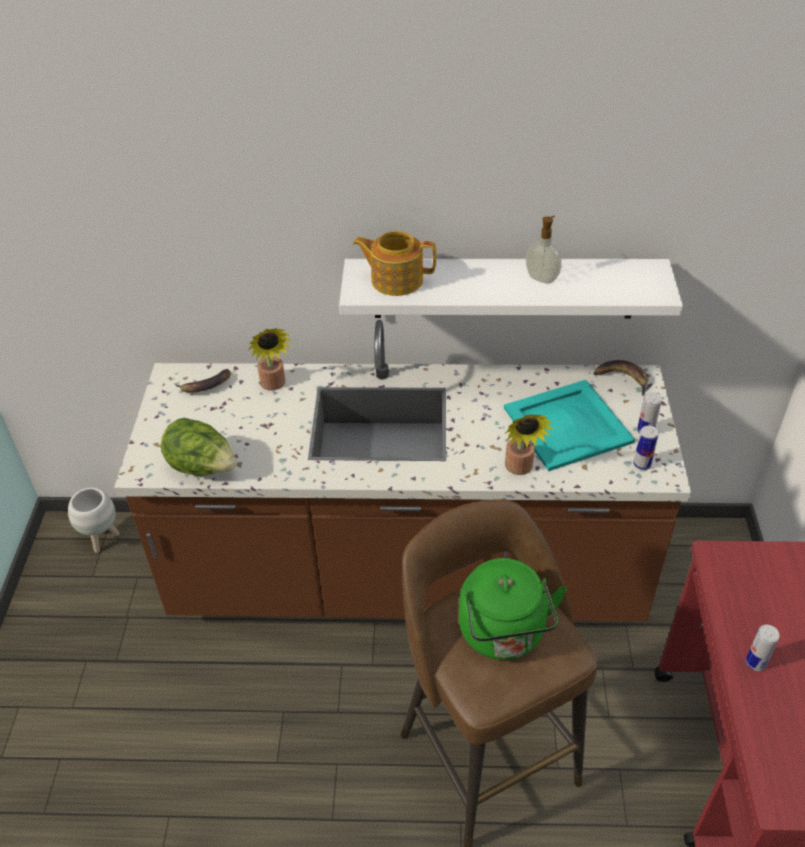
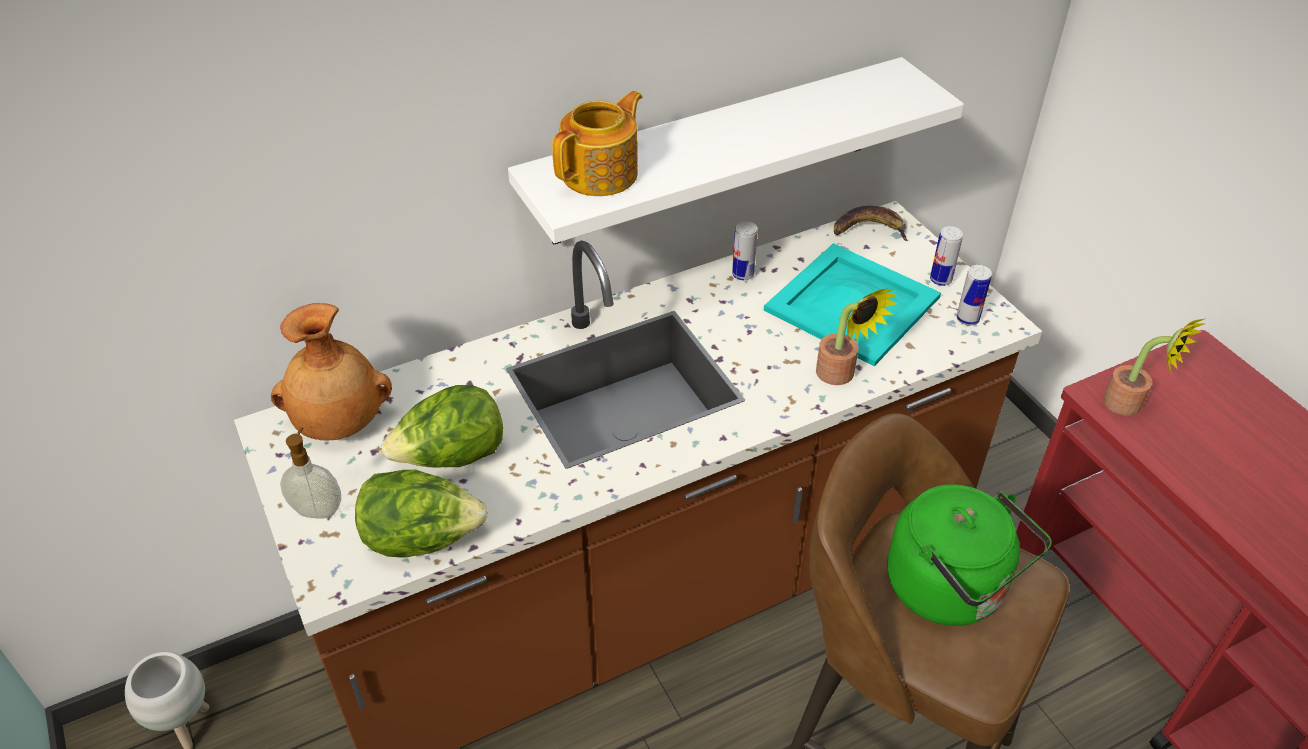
camera: 30 degrees left, 0 degrees up
banana [175,369,231,393] -> brown vase [271,303,392,441]
potted plant [248,328,292,391] -> potted plant moved to [1104,319,1204,416]
teapot [353,231,436,296] -> teapot turned 150 degrees clockwise [552,91,642,196]
soap dispenser [526,216,561,284] -> soap dispenser moved to [280,427,341,519]
can [745,625,780,671] -> can moved to [732,221,758,280]
none -> lettuce [381,385,503,468]

